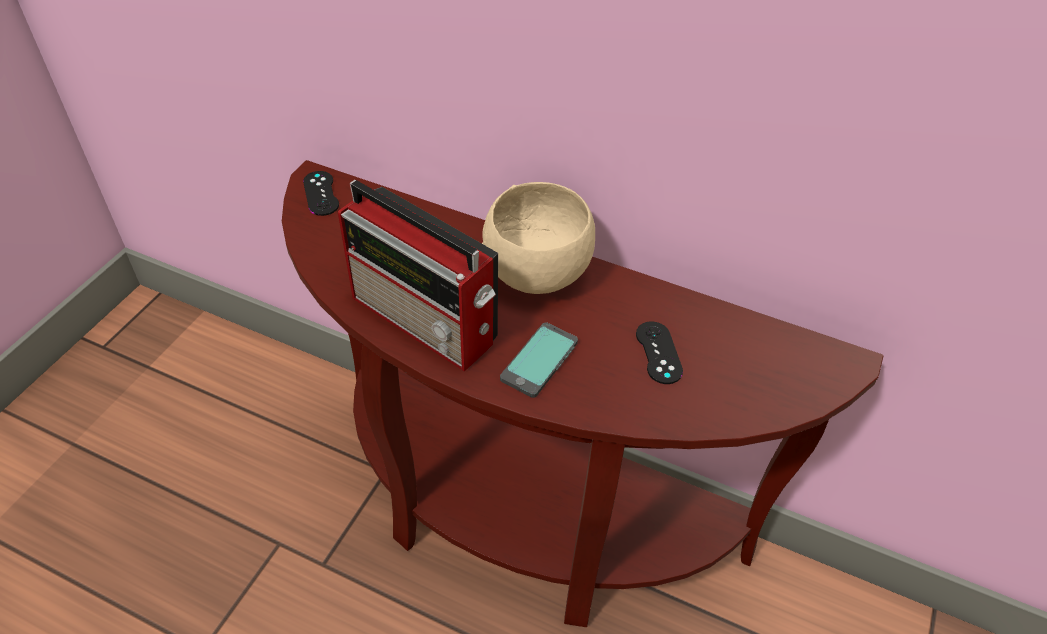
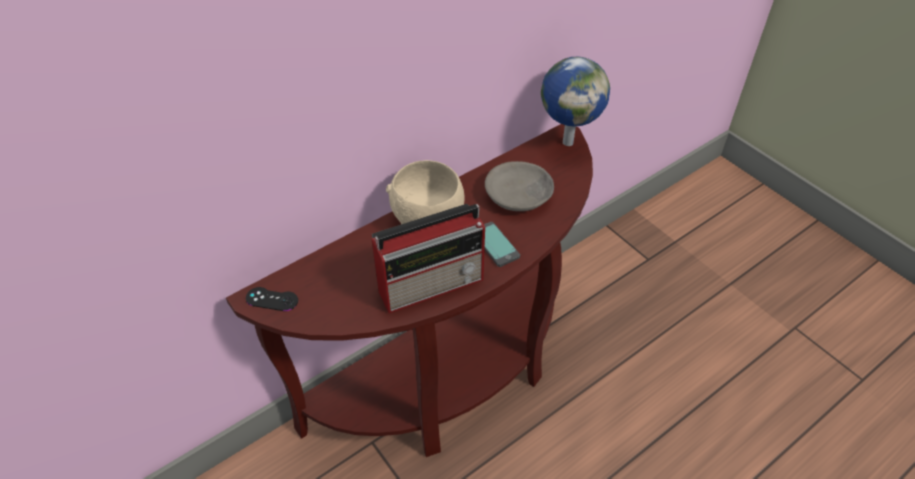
camera: 60 degrees left, 0 degrees up
black game controller [636,321,683,384] -> grey bowl [485,161,554,211]
none -> globe [541,57,610,146]

